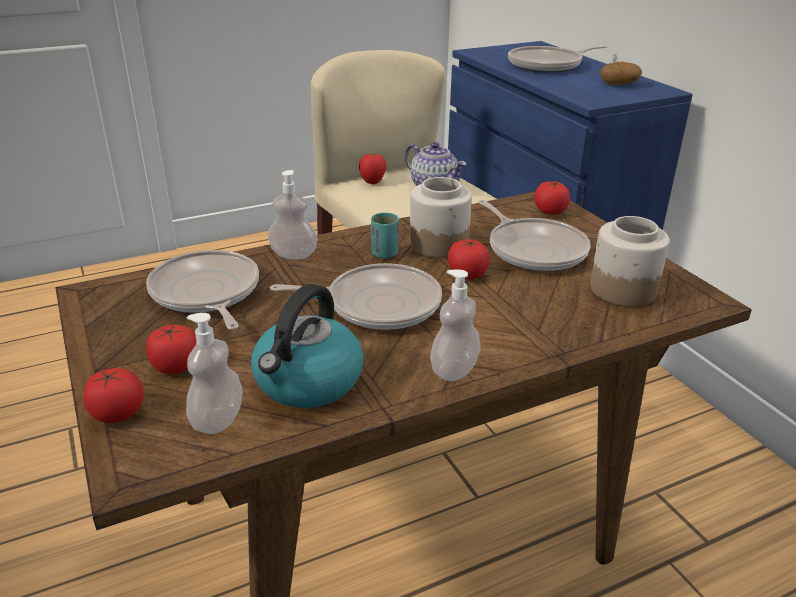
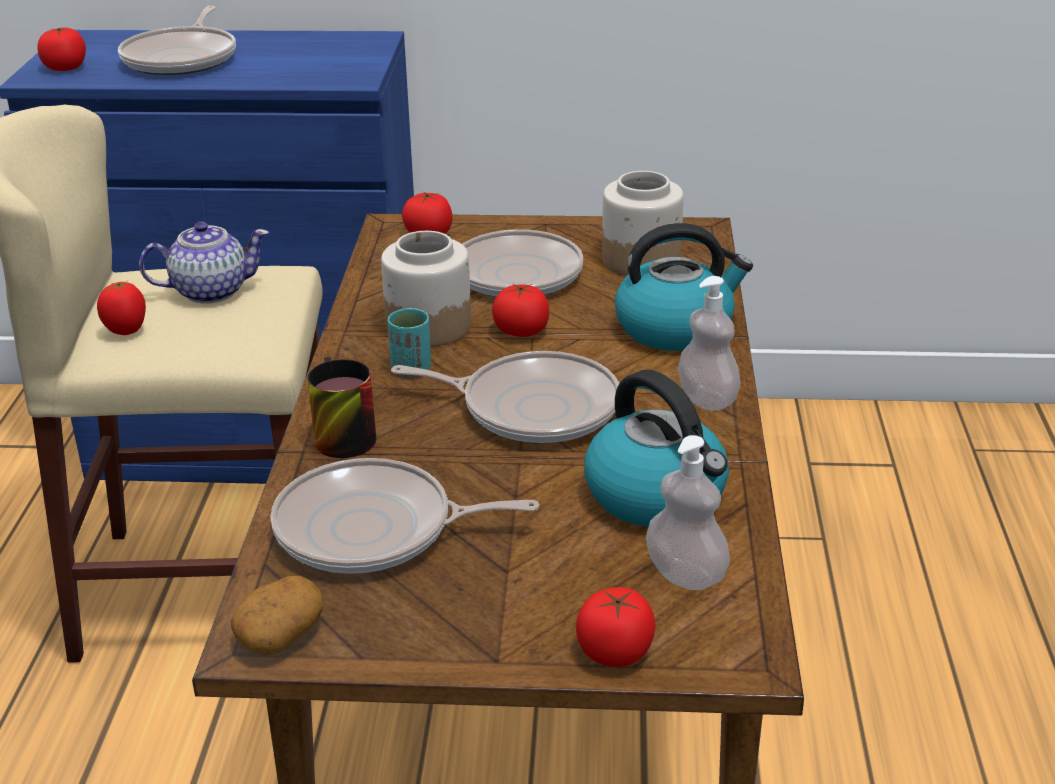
camera: 60 degrees left, 0 degrees up
tomato [146,325,197,374] -> tomato moved to [38,27,86,71]
soap dispenser [268,170,318,259] -> mug [307,357,376,458]
frying pan [270,263,442,330] -> frying pan turned 75 degrees clockwise [391,351,619,443]
potato [600,62,642,85] -> potato moved to [231,575,323,655]
none -> kettle [615,223,753,351]

